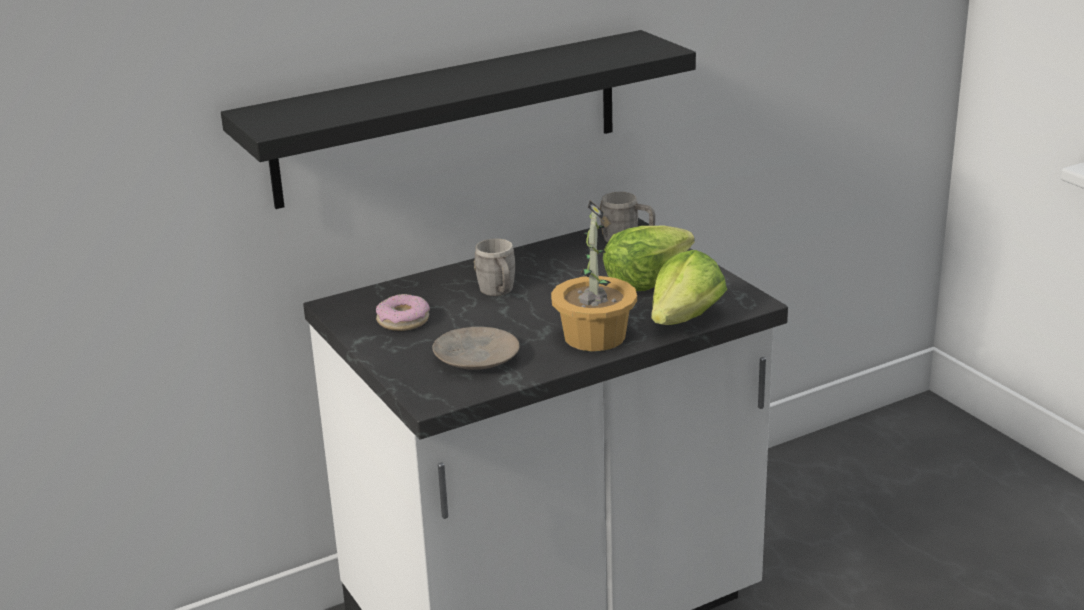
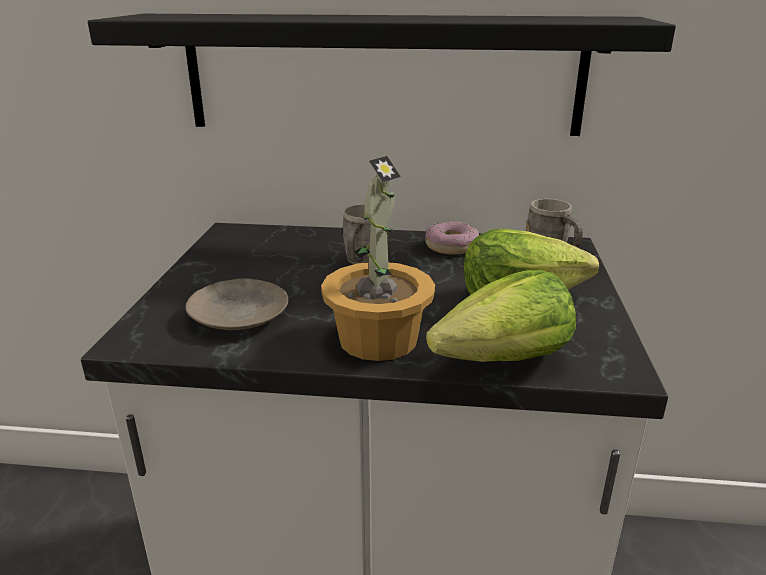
camera: 35 degrees right, 0 degrees up
donut [376,294,430,331] -> donut moved to [425,221,479,255]

